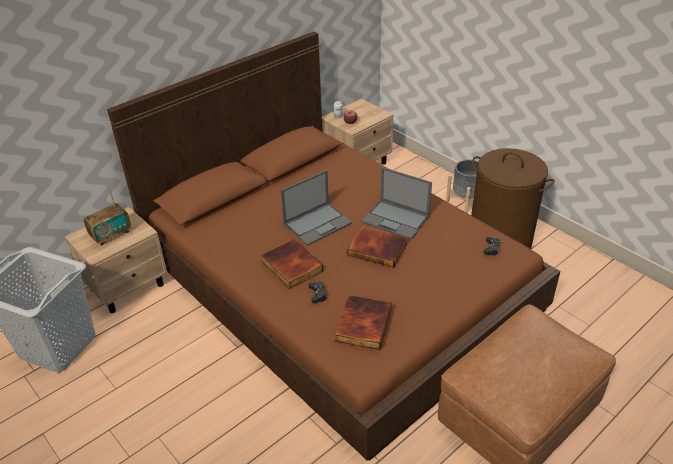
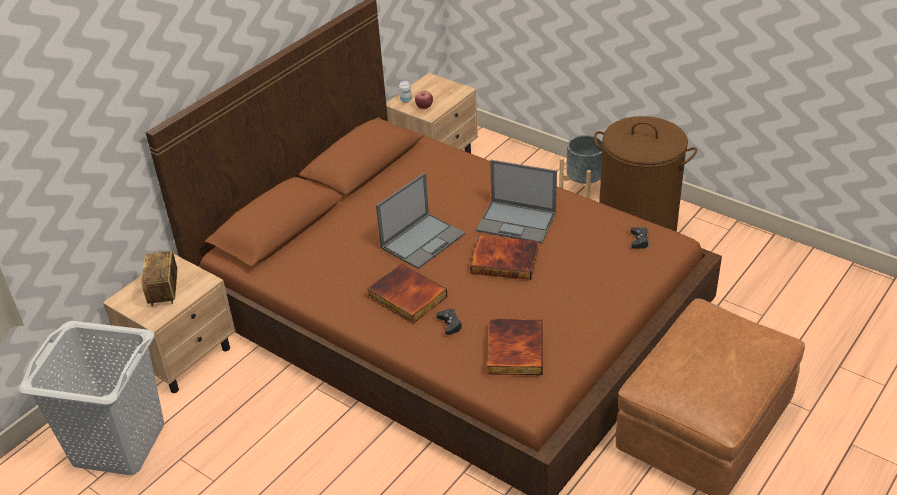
camera: 10 degrees left, 0 degrees up
radio [84,188,131,246] -> radio turned 135 degrees clockwise [141,251,177,307]

